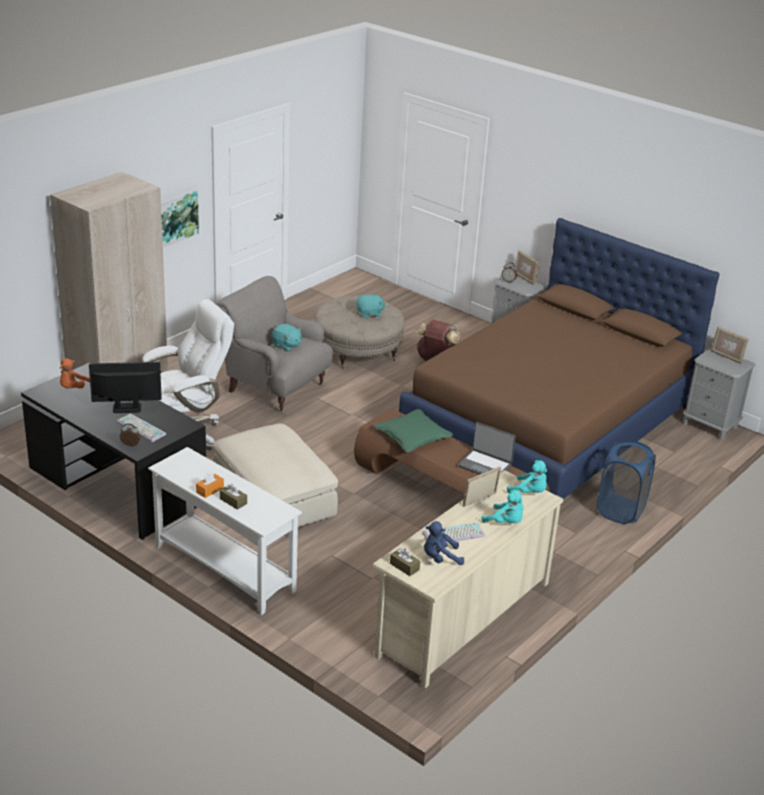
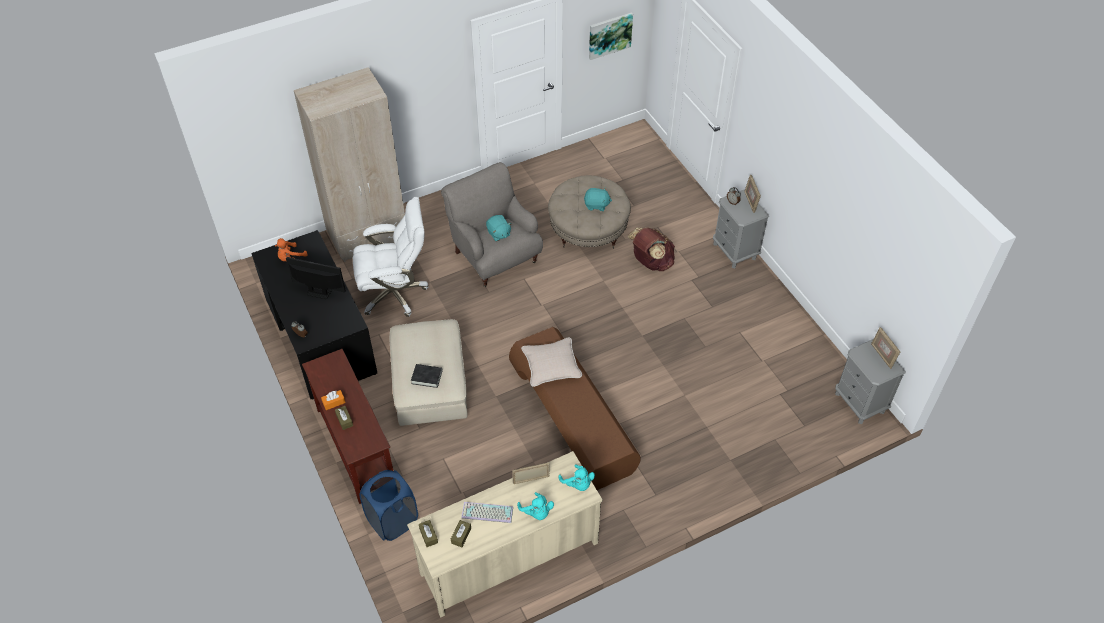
camera: 25 degrees right, 20 degrees up
keyboard [116,413,166,442] -> none
white console table [148,447,302,615] -> brown console table [302,349,393,504]
picture [161,190,199,247] -> picture moved to [589,12,633,60]
green pillow [374,409,453,452] -> beige pillow [521,337,582,387]
brown bed [399,218,719,499] -> none
blue plush toy [424,521,464,565] -> brown tissue box [451,520,471,547]
laptop [458,422,516,475] -> none
blue laundry basket [597,440,656,524] -> blue laundry basket moved to [359,470,418,541]
none -> black book [411,364,442,388]

